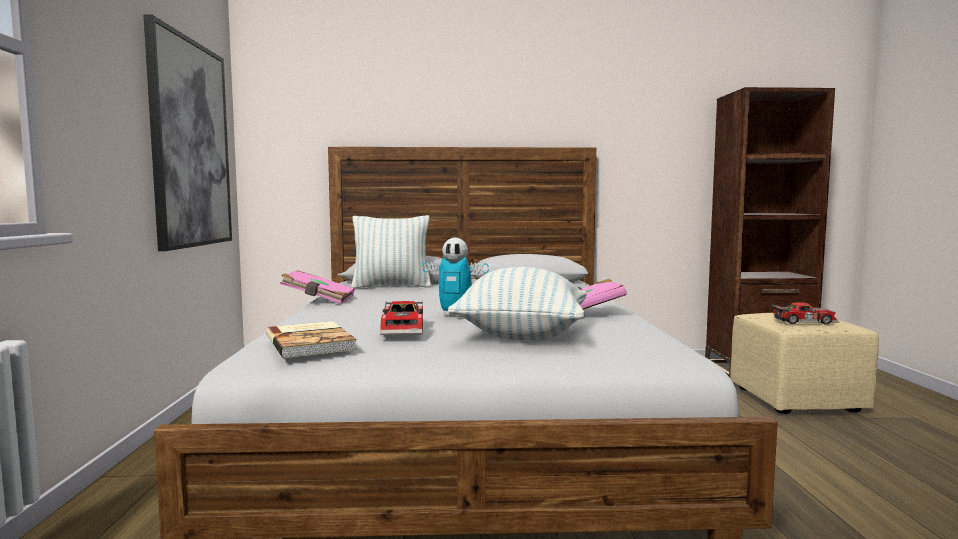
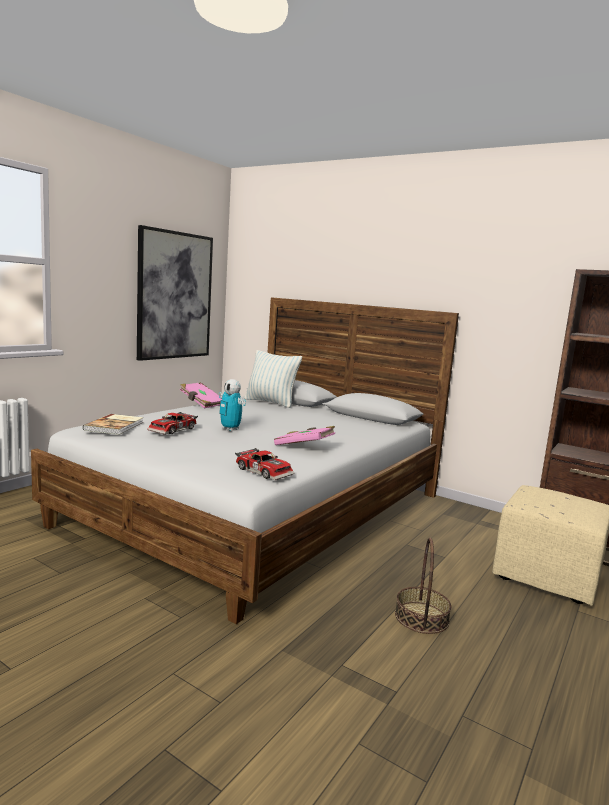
camera: 35 degrees right, 5 degrees up
pillow [448,267,587,341] -> none
toy car [771,302,839,325] -> toy car moved to [235,448,295,480]
none -> basket [395,538,451,634]

